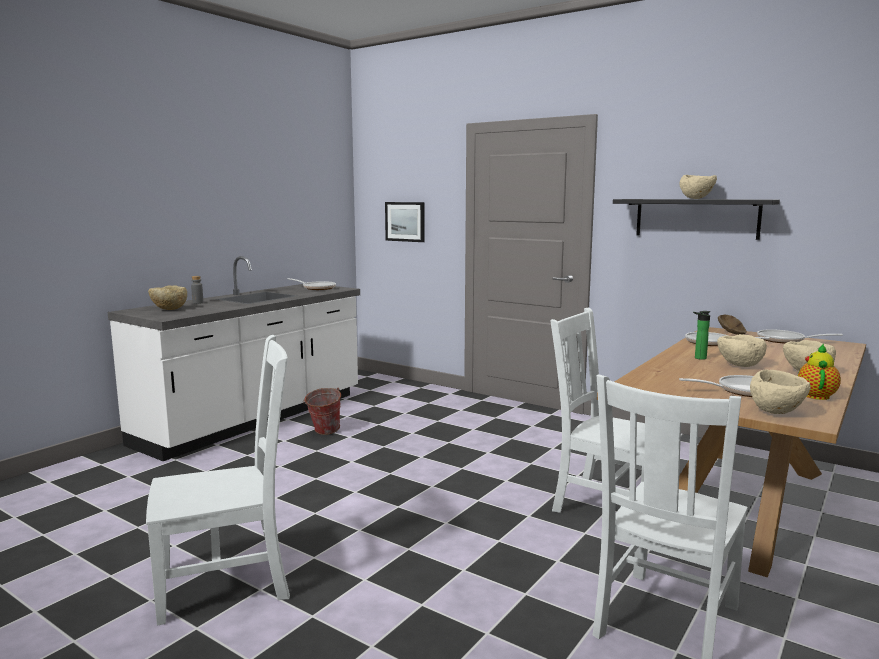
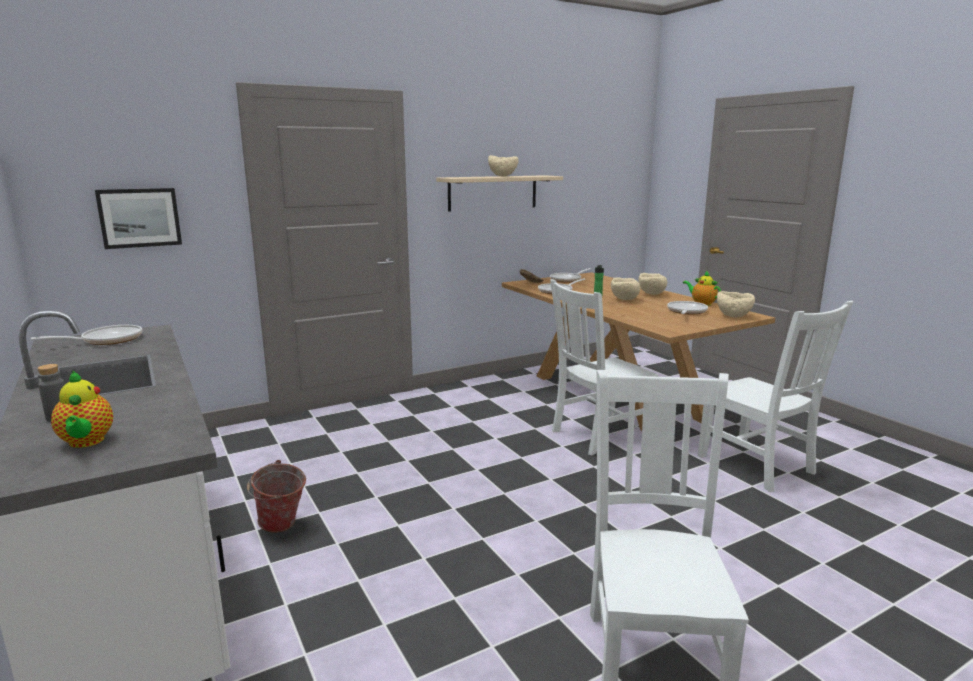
camera: 65 degrees left, 5 degrees up
beige bowl [148,285,187,310] -> teapot [51,371,113,448]
black shelf [613,199,780,240] -> beige shelf [436,175,563,211]

